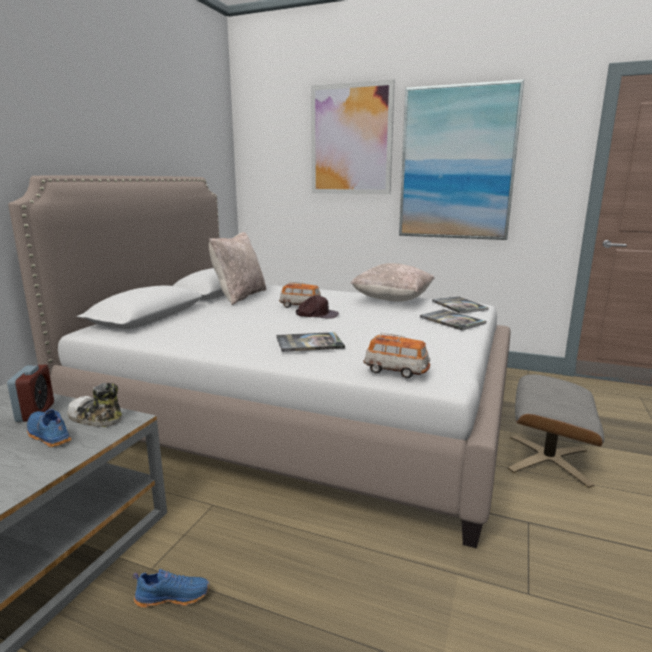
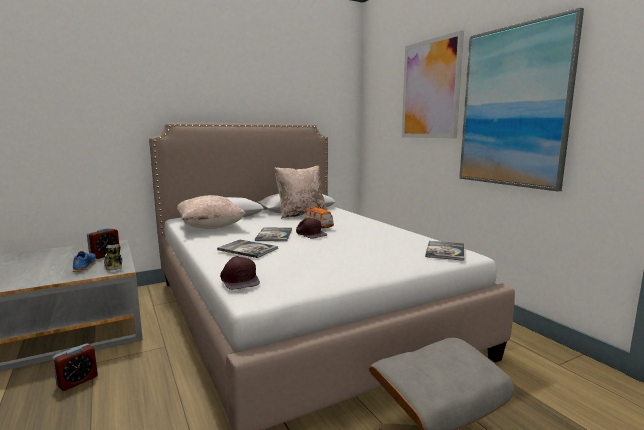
camera: 40 degrees right, 5 degrees down
blue shoe [133,569,210,608] -> alarm clock [52,343,98,391]
beige pillow [350,263,435,302] -> beige pillow moved to [177,195,246,229]
toy car [364,333,430,378] -> brown cap [220,256,260,290]
book [420,309,486,330] -> book moved to [255,227,292,241]

